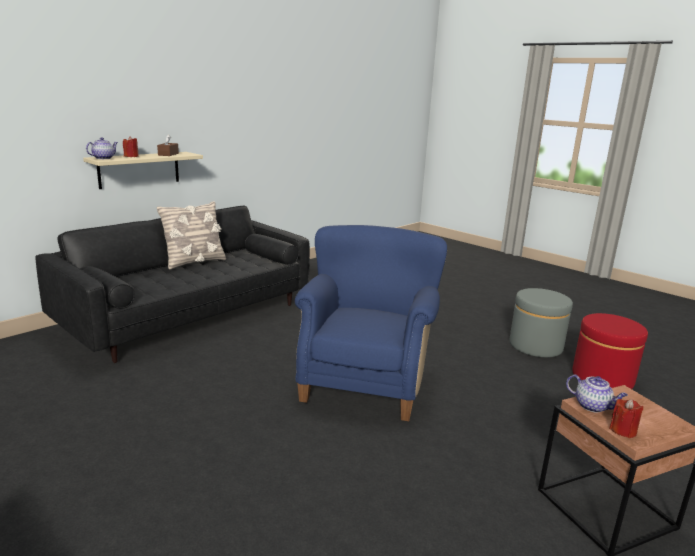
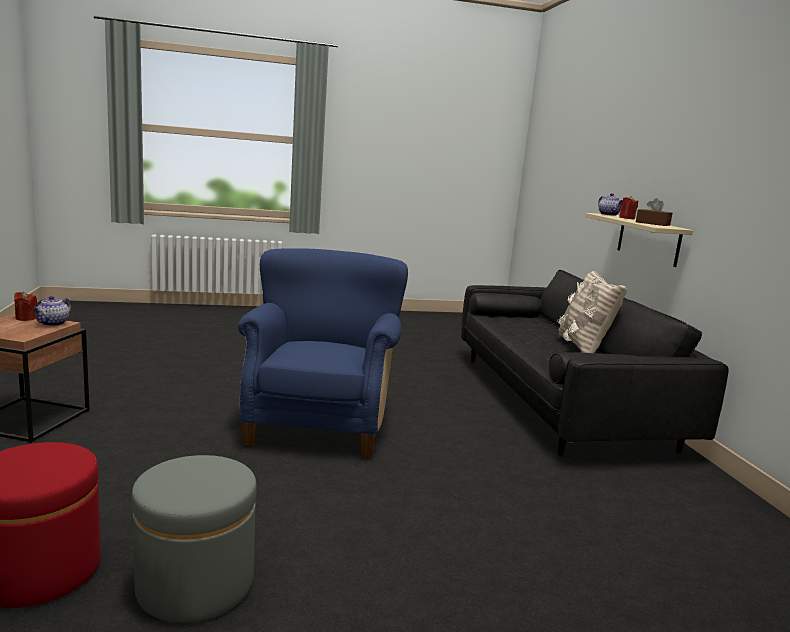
camera: 125 degrees right, 5 degrees down
blue armchair [295,225,447,421] -> blue armchair turned 135 degrees counterclockwise [238,248,408,460]
teapot [566,375,628,413] -> teapot turned 60 degrees counterclockwise [32,296,71,326]

